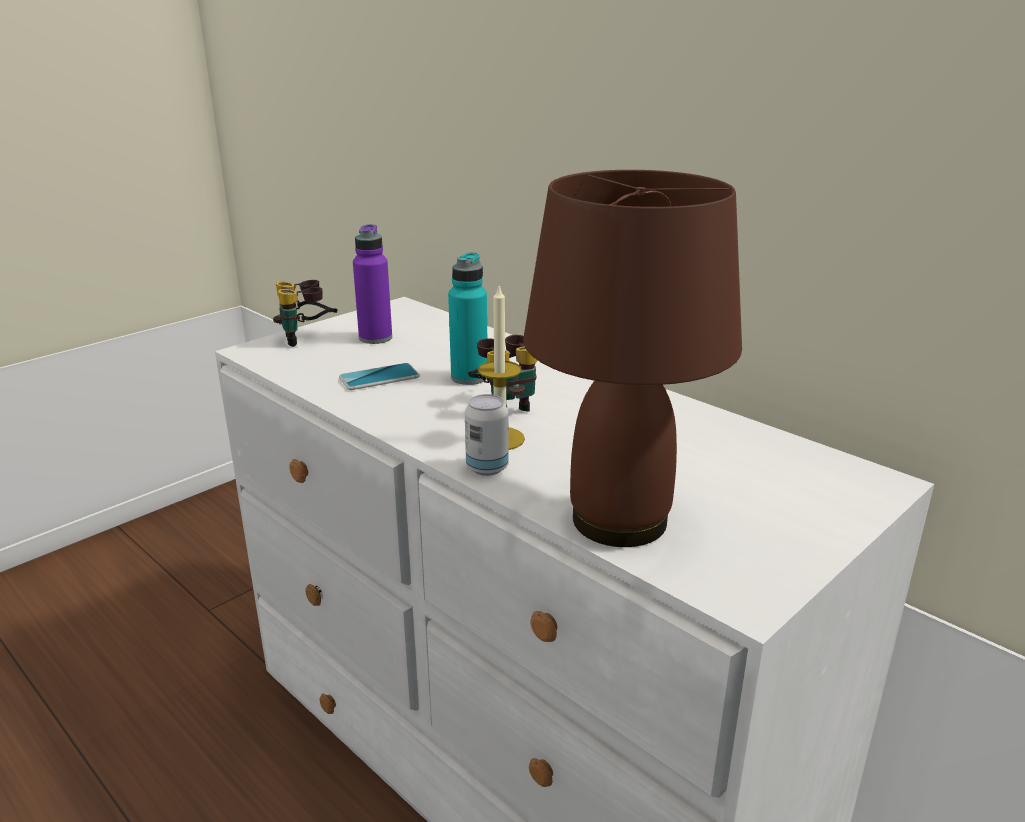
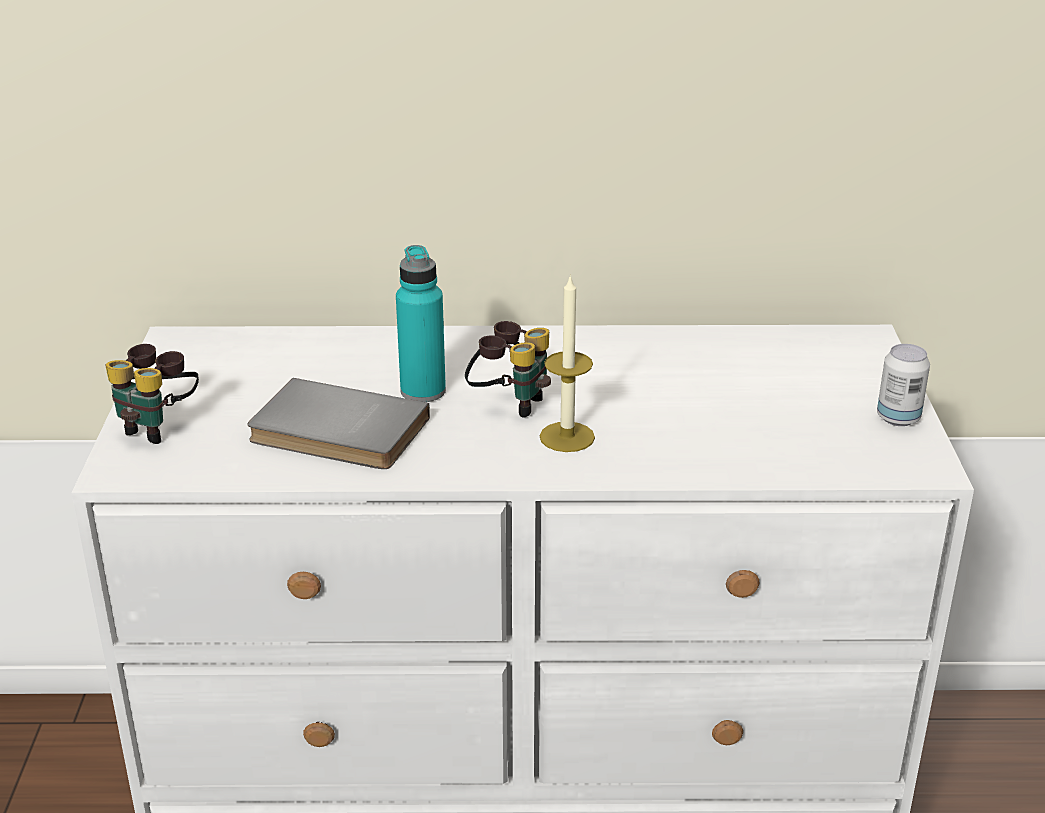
camera: 45 degrees left, 5 degrees up
phone [339,363,420,390] -> grey book [248,378,430,469]
purple bottle [353,224,392,344] -> none
can [465,394,509,476] -> can moved to [877,344,930,426]
brown table lamp [523,170,742,547] -> none

